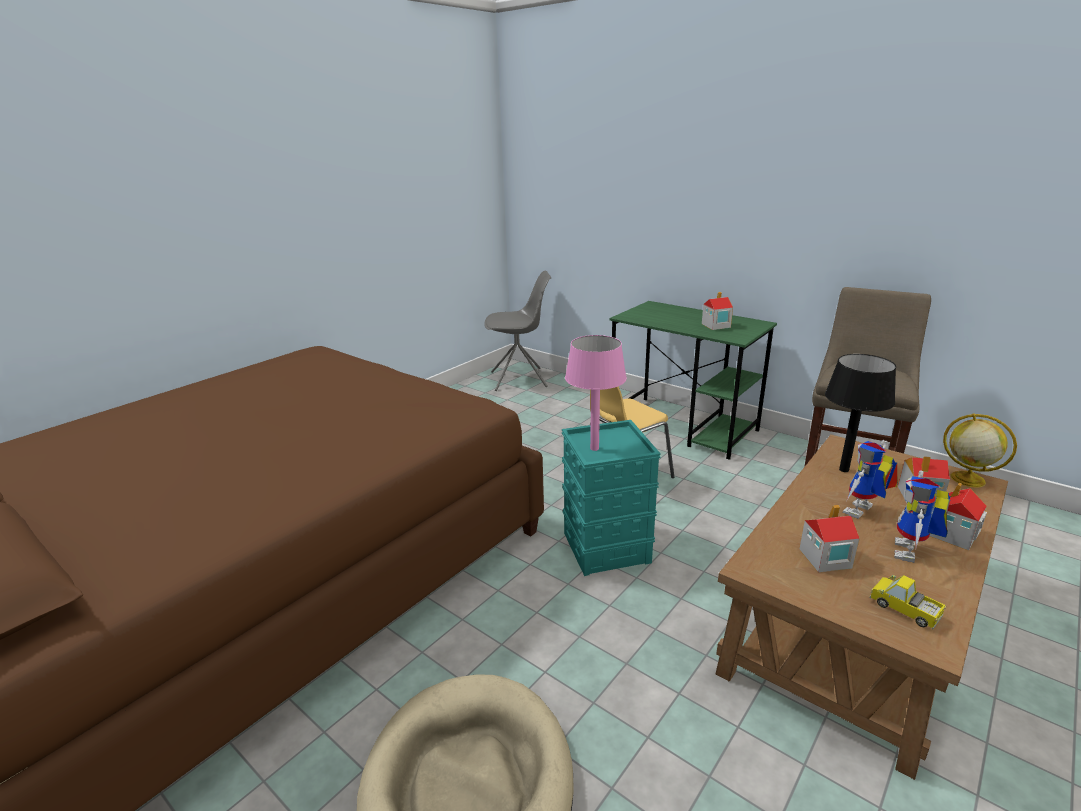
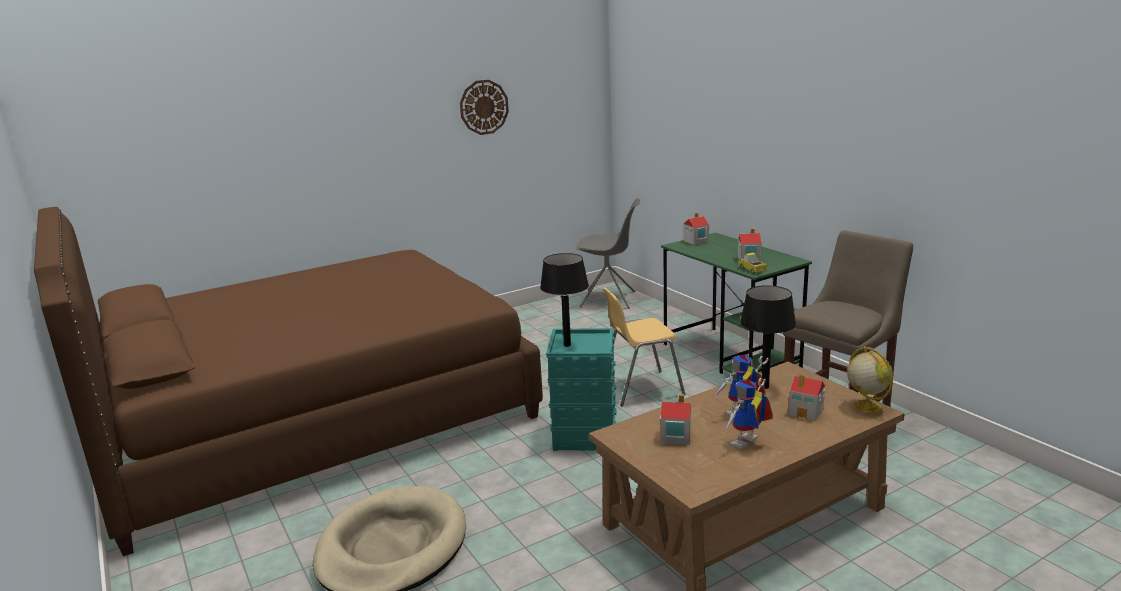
camera: 20 degrees right, 5 degrees down
pink table lamp [565,335,627,451] -> black table lamp [540,253,589,347]
toy truck [870,575,946,629] -> toy truck moved to [738,252,767,274]
toy house [930,482,987,551] -> toy house moved to [683,212,709,245]
none -> wall clock [460,80,509,135]

